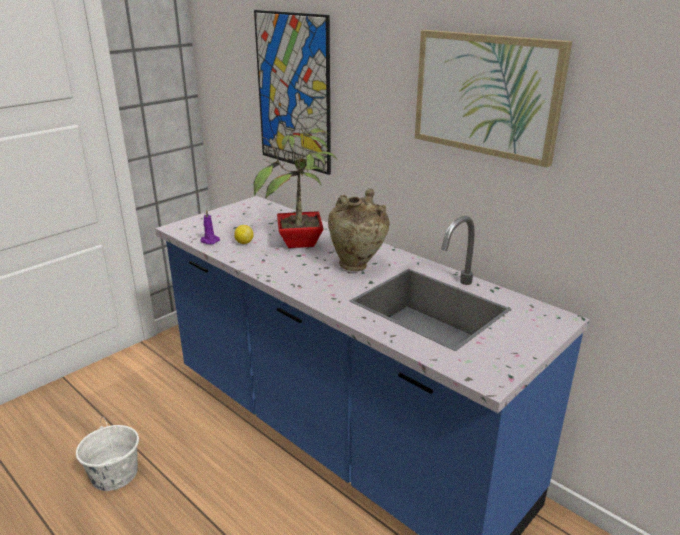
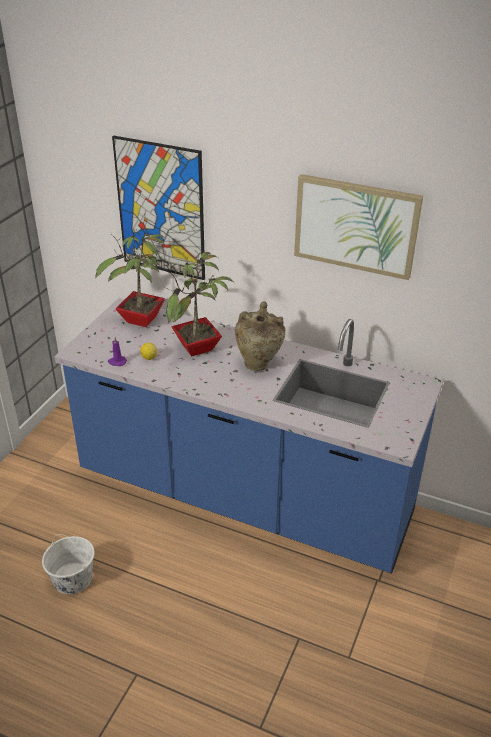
camera: 20 degrees left, 10 degrees up
none -> potted plant [96,229,166,327]

